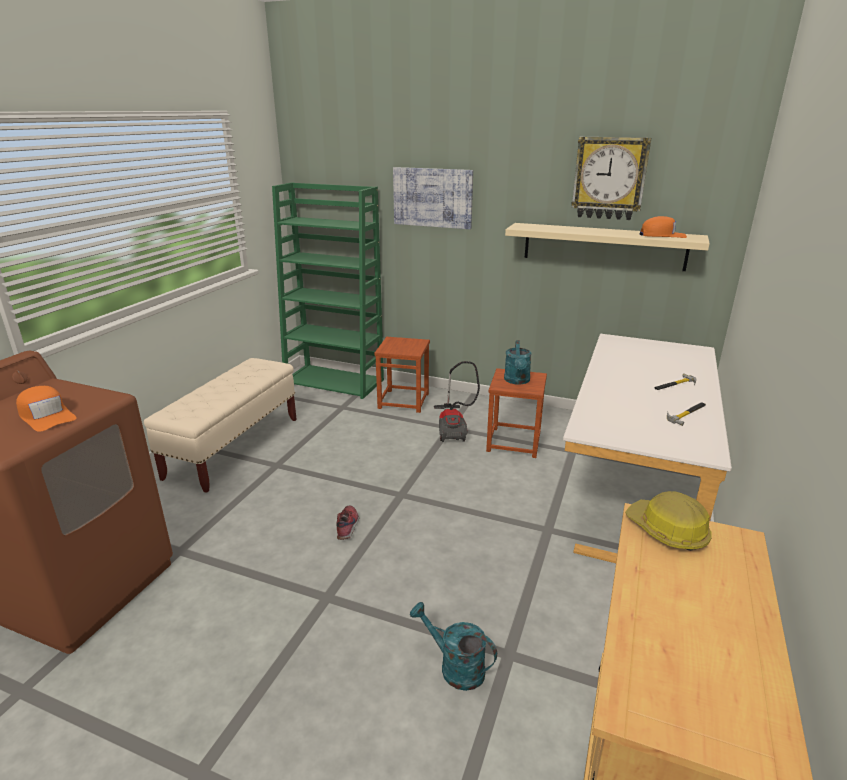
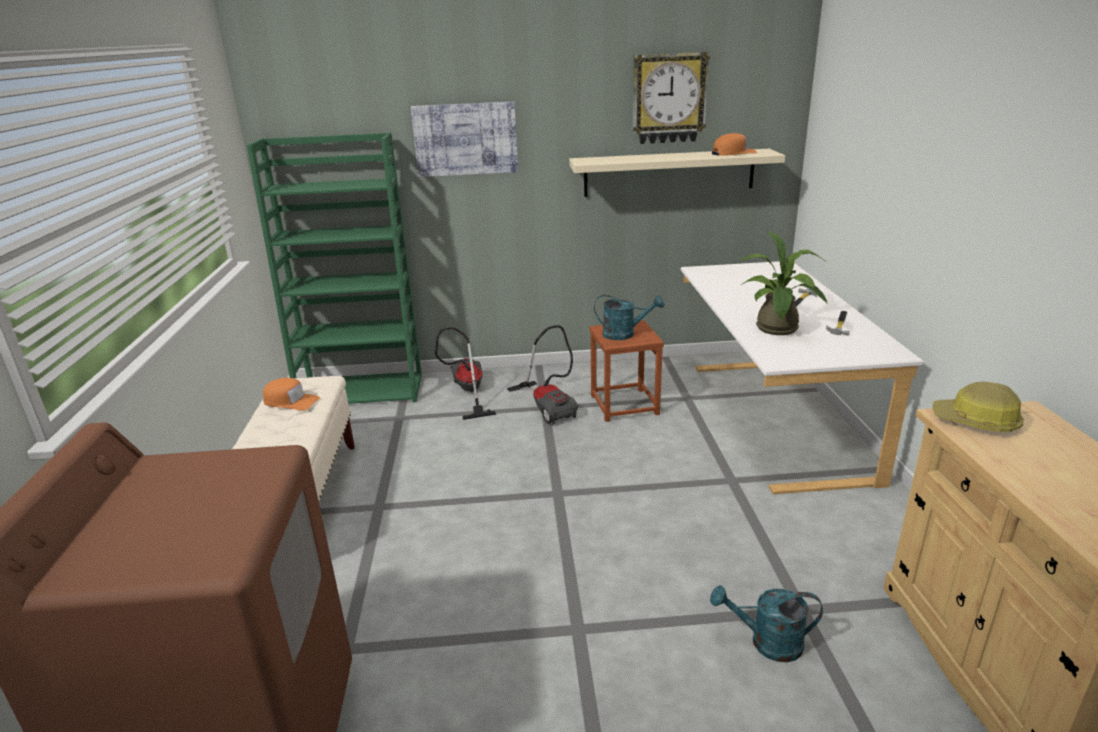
camera: 25 degrees left, 0 degrees up
orange cap [16,386,76,432] -> orange cap moved to [263,378,320,411]
shoe [336,506,359,540] -> none
brown stool [374,337,430,413] -> vacuum cleaner [435,327,497,420]
turquoise watering can [504,340,532,385] -> turquoise watering can turned 60 degrees counterclockwise [594,295,664,340]
none -> potted plant [739,231,827,335]

